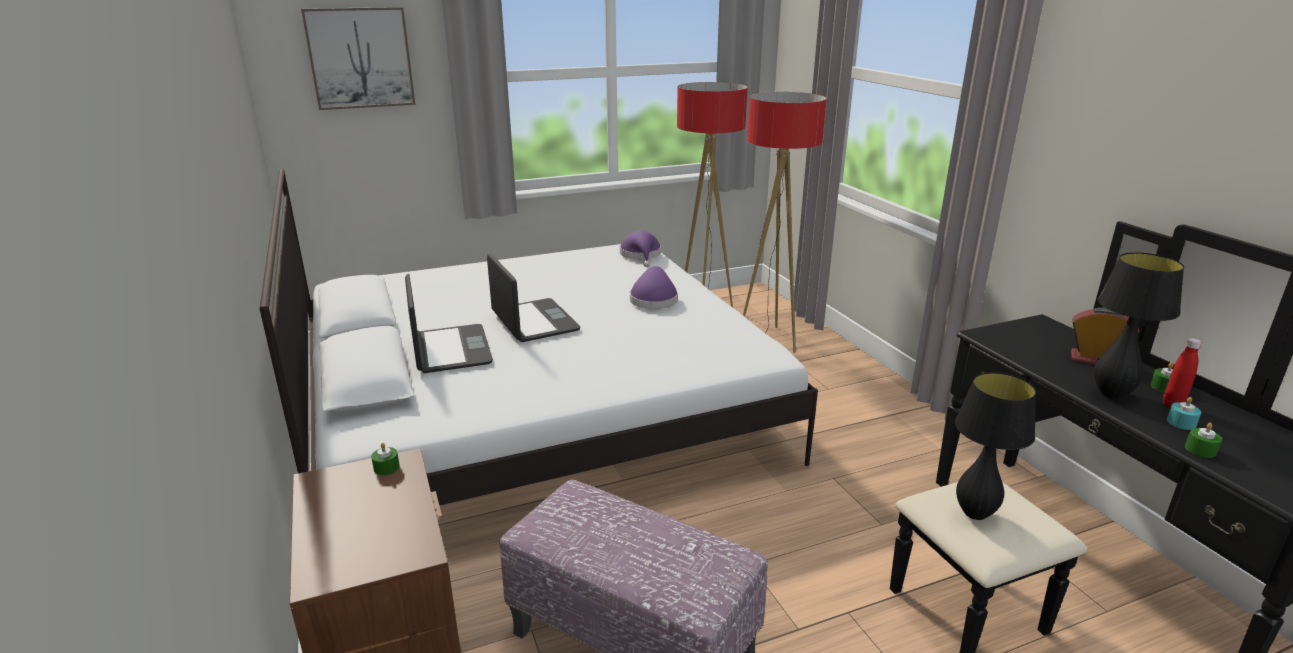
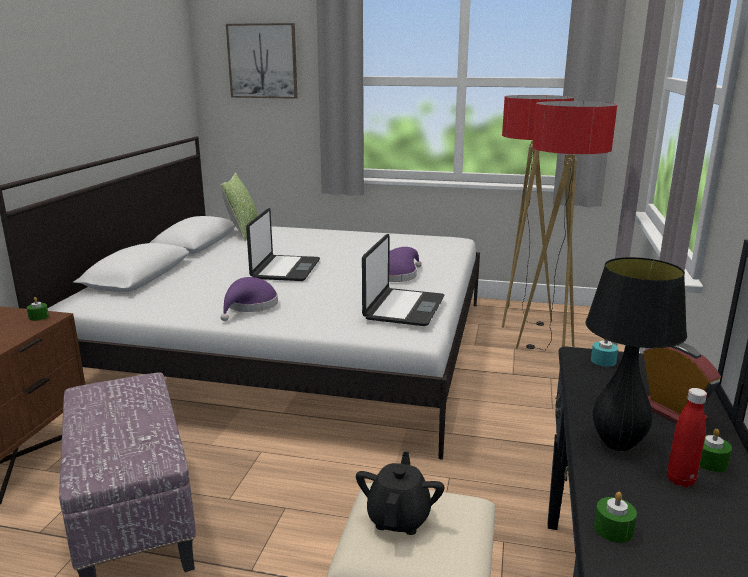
camera: 35 degrees right, 5 degrees down
laptop [405,274,493,373] -> laptop moved to [362,234,445,326]
purple hat [620,231,661,267] -> purple hat moved to [221,277,278,321]
black table lamp [955,372,1036,520] -> black teapot [356,451,444,535]
turquoise candle [1167,397,1201,430] -> turquoise candle moved to [591,339,618,367]
none -> pillow [220,173,257,241]

